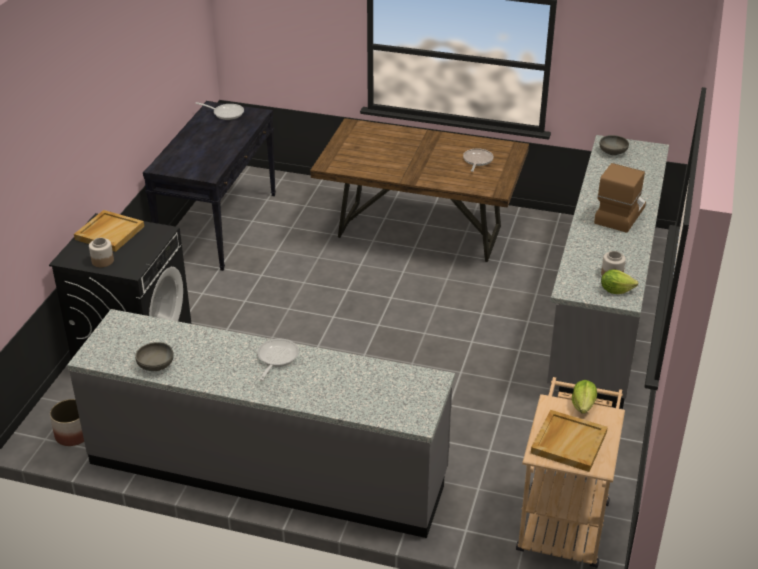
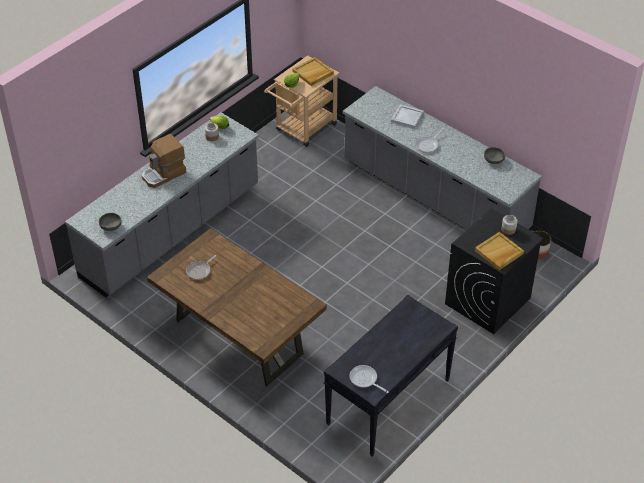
camera: 155 degrees left, 10 degrees up
none -> white tray [391,104,424,129]

